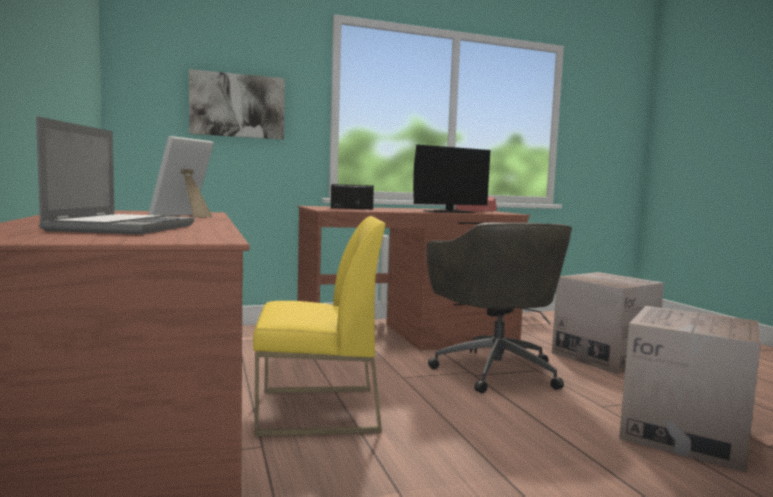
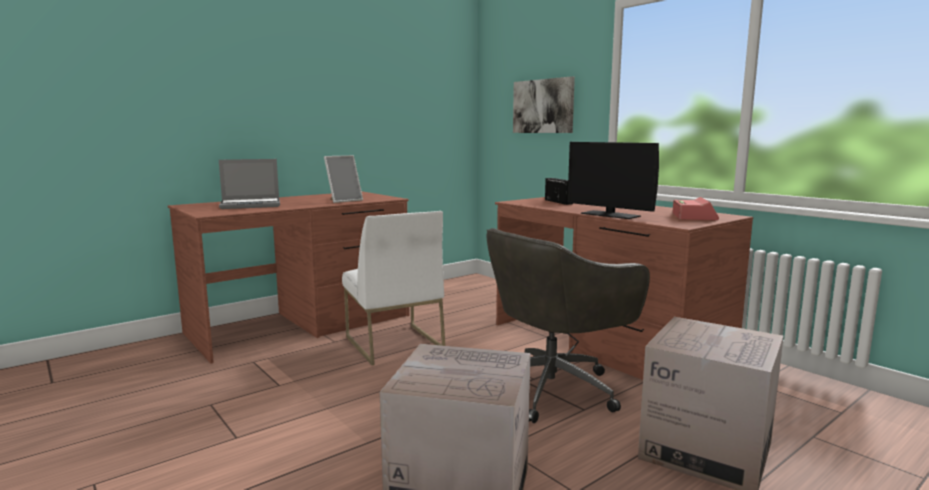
camera: 70 degrees right, 5 degrees up
picture frame [148,136,214,218] -> picture frame turned 135 degrees clockwise [324,155,363,203]
yellow chair [253,216,386,436] -> white chair [342,211,445,365]

